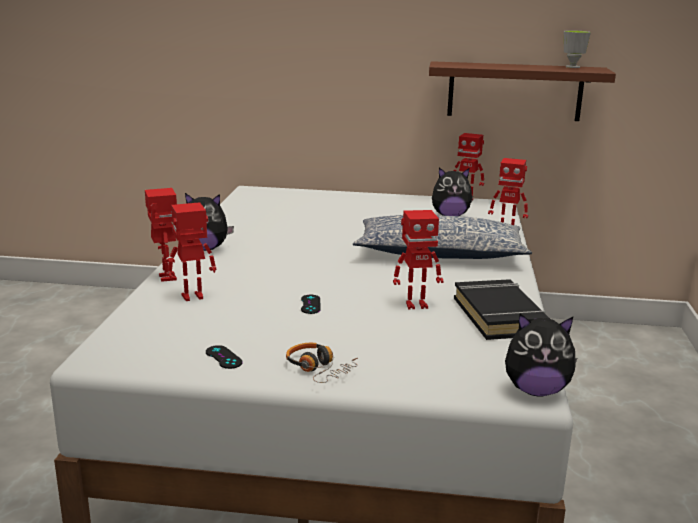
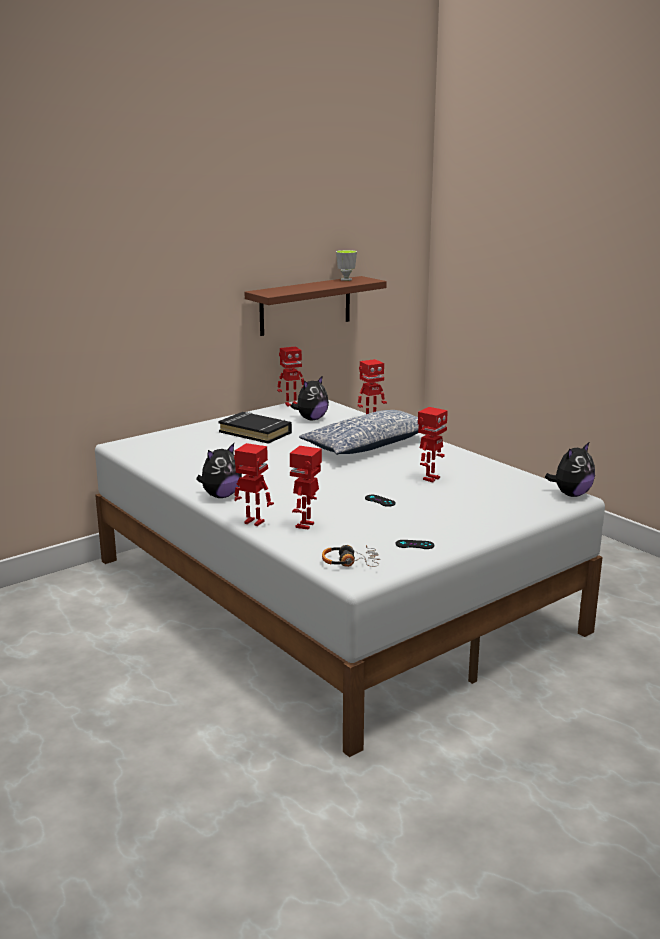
camera: 45 degrees left, 0 degrees up
headphones [286,343,358,383] -> headphones moved to [322,545,380,567]
black book [454,279,550,340] -> black book moved to [219,412,292,444]

